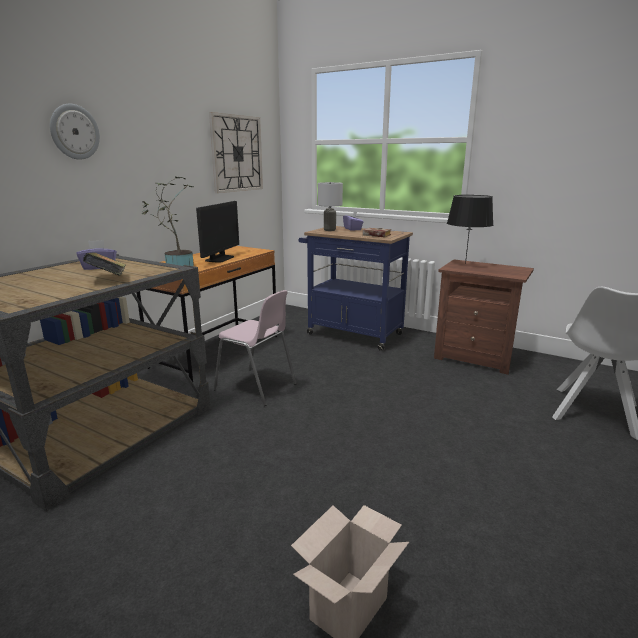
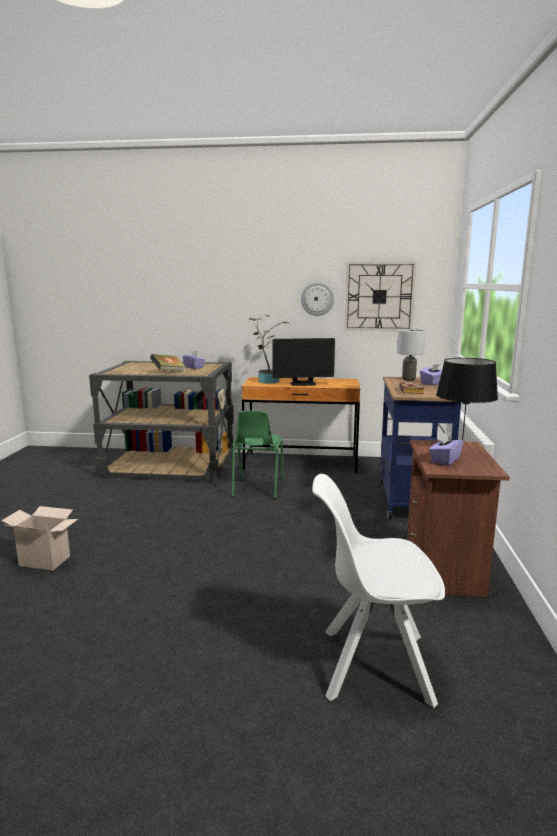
camera: 65 degrees right, 5 degrees down
wall clock [50,104,100,160] -> wall clock moved to [301,282,334,316]
pink chair [214,290,297,406] -> green chair [231,410,284,499]
none -> purple tissue box [429,432,463,466]

